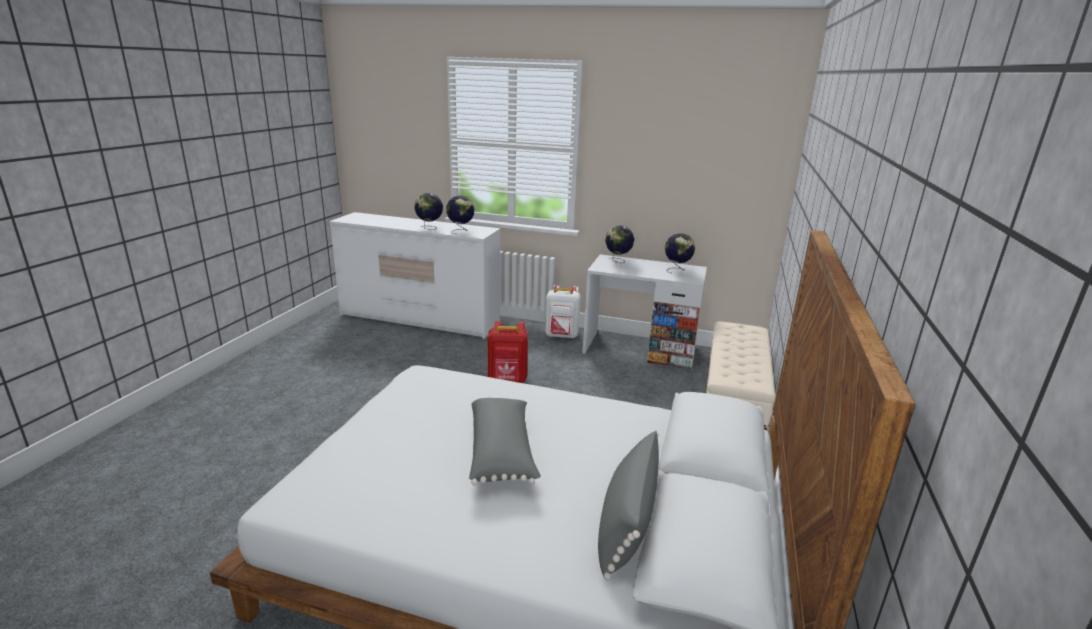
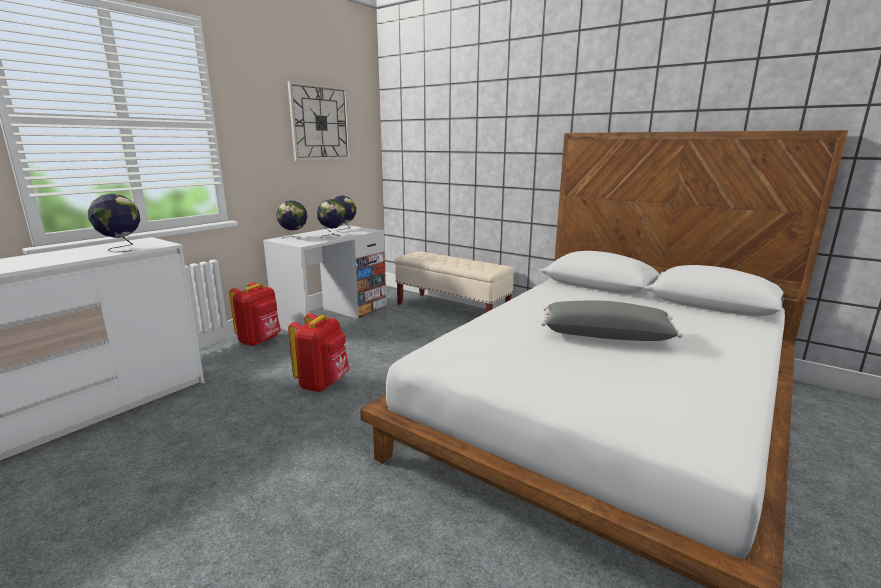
camera: 70 degrees left, 5 degrees down
globe [415,193,443,230] -> globe moved to [317,199,346,237]
white backpack [545,285,581,338] -> red backpack [229,282,281,346]
grey pillow [598,431,659,581] -> none
none -> wall clock [287,81,350,161]

